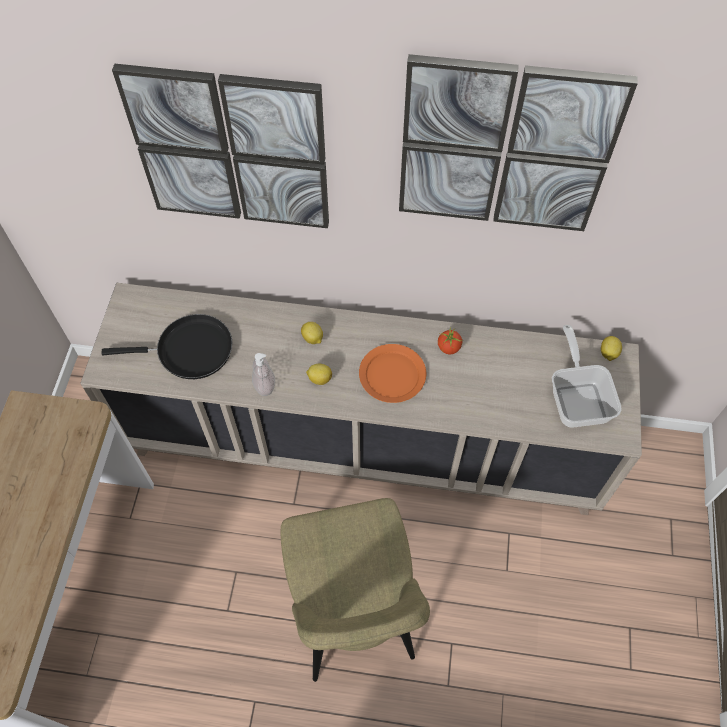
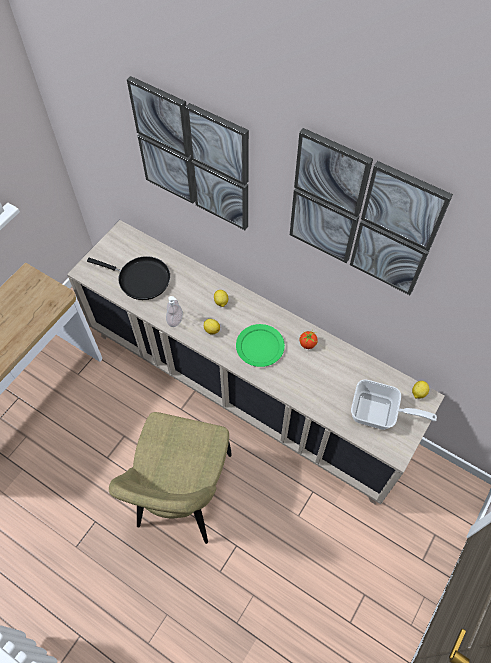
camera: 25 degrees right, 0 degrees up
orange plate [359,344,426,403] -> green plate [236,324,285,367]
frying pan [552,325,622,428] -> frying pan turned 90 degrees clockwise [351,379,437,430]

